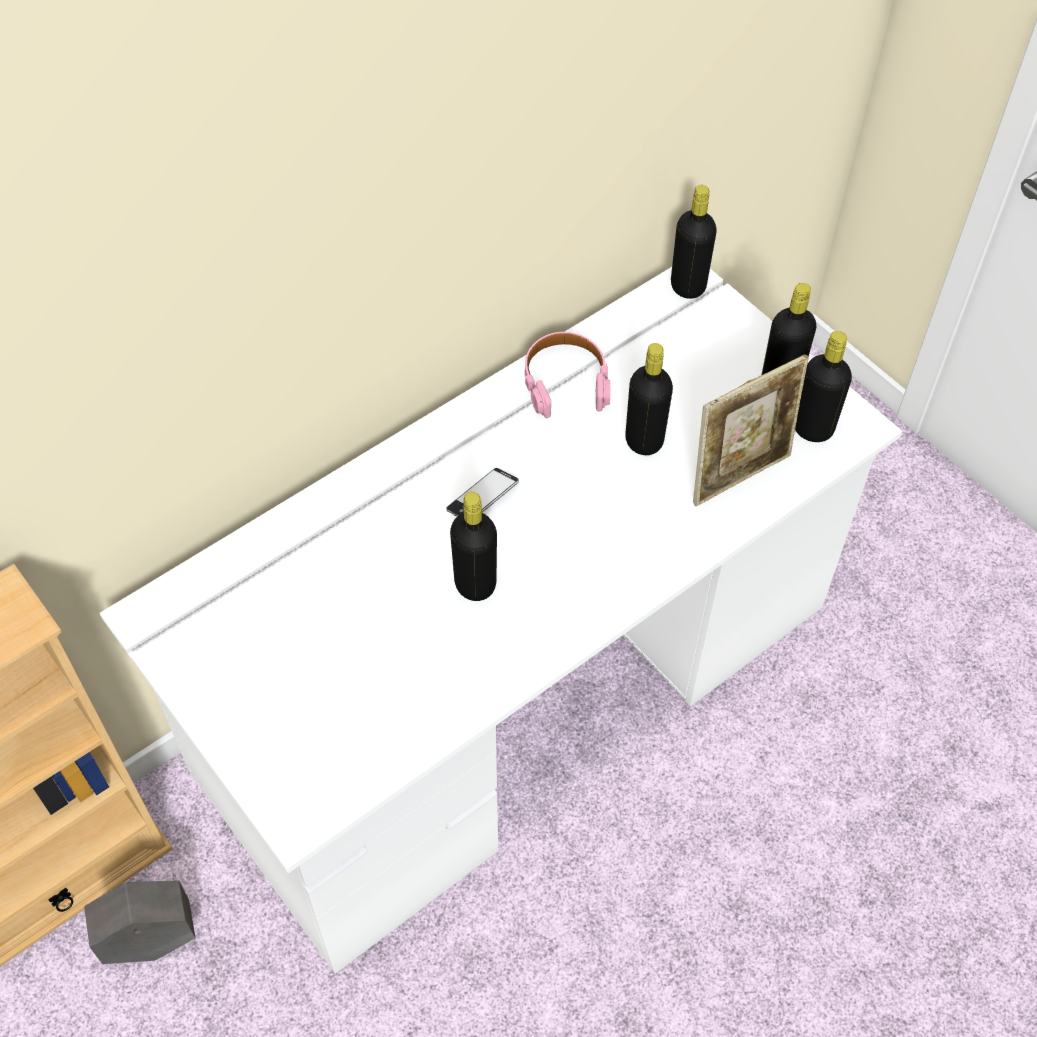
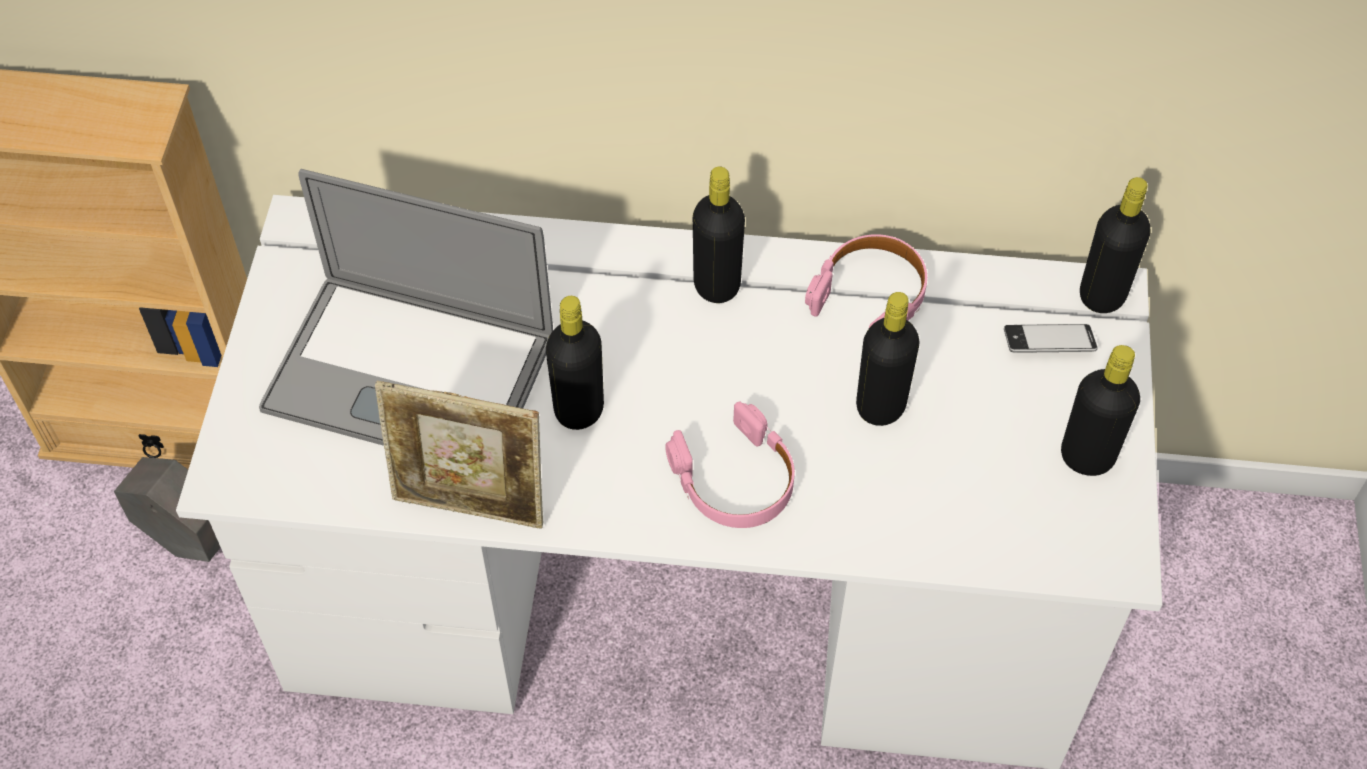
camera: 45 degrees right, 0 degrees up
phone [446,468,519,516] -> phone moved to [1004,324,1098,353]
picture frame [693,354,809,506] -> picture frame moved to [375,381,543,528]
black bottle [795,331,852,442] -> black bottle moved to [693,166,745,303]
none -> laptop [259,169,553,446]
none -> pink headphones [666,402,795,528]

